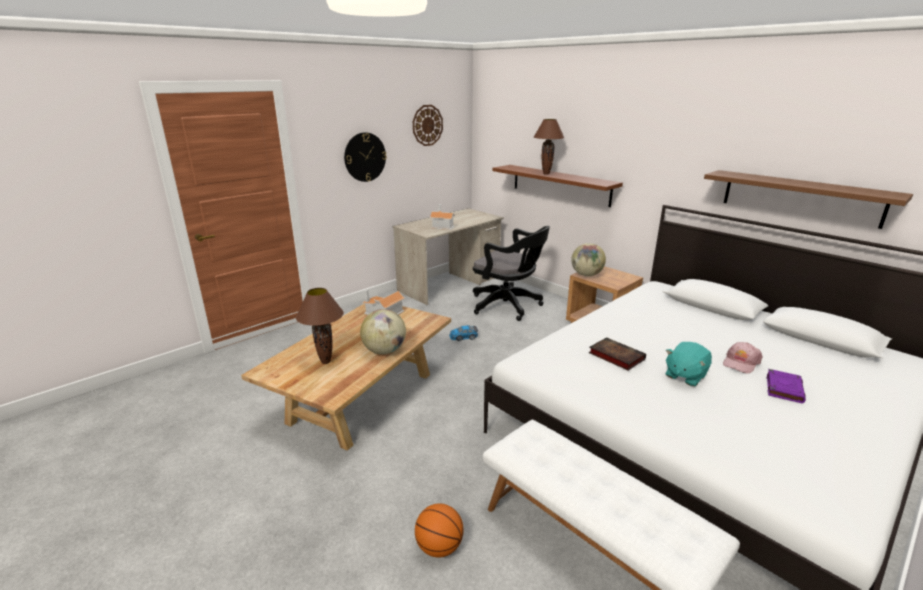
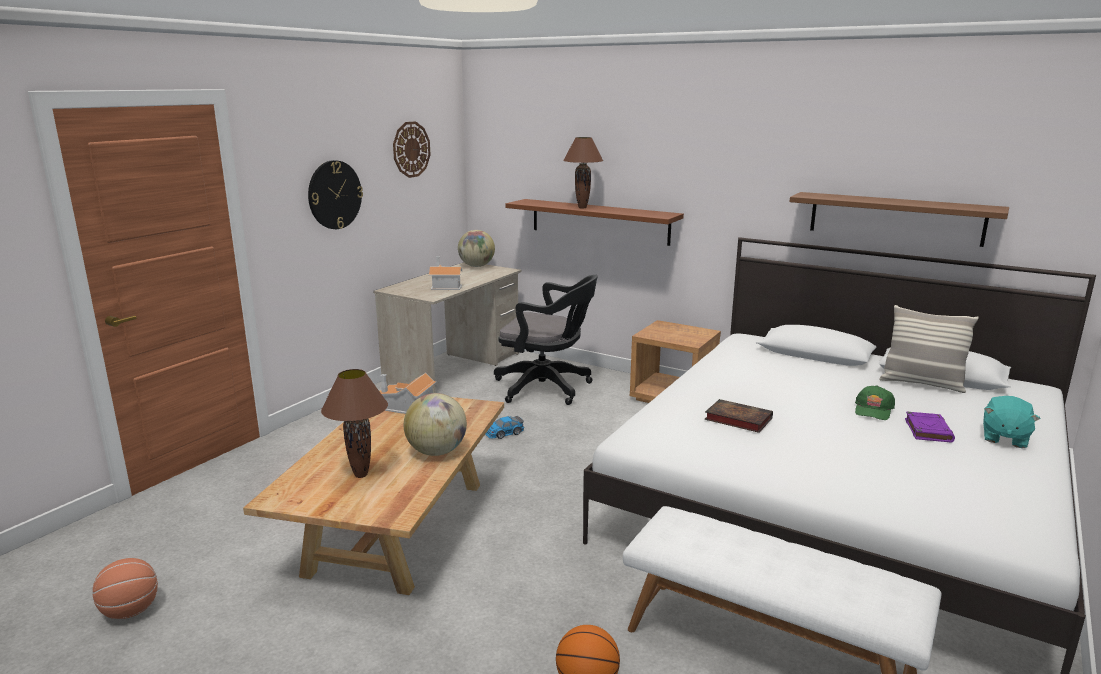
camera: 15 degrees left, 5 degrees down
globe [571,243,606,276] -> globe moved to [458,230,495,267]
turquoise plush toy [666,342,712,386] -> turquoise plush toy moved to [983,396,1040,448]
pink cap [723,342,763,374] -> green cap [855,386,895,420]
none -> basketball [92,558,158,619]
none -> pillow [879,305,979,393]

